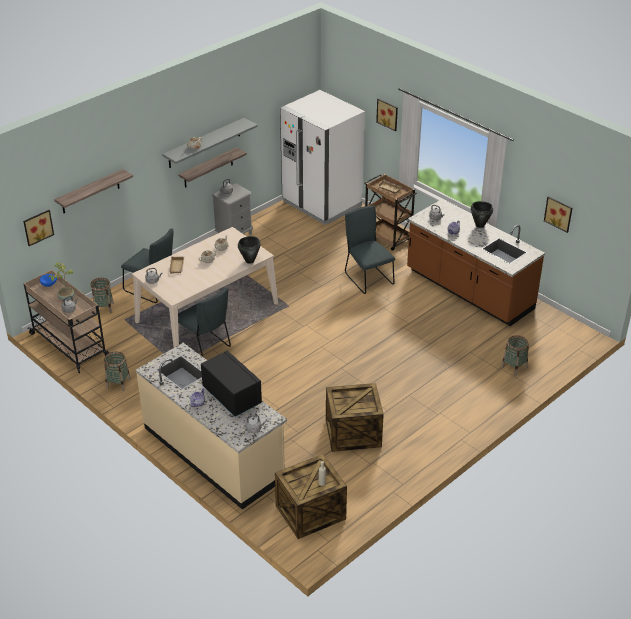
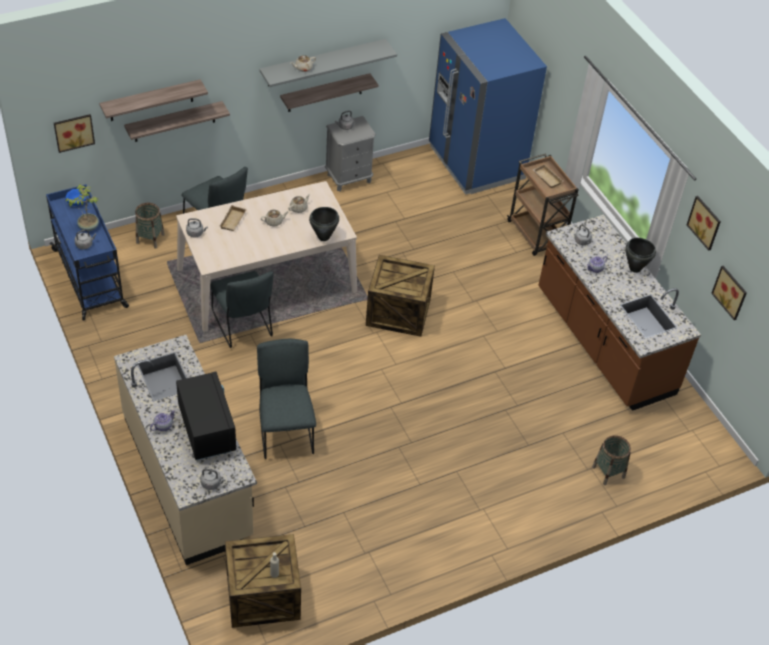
camera: 15 degrees right, 10 degrees up
beige cart [24,270,109,373] -> blue cart [46,184,129,321]
basket [104,351,131,391] -> none
white fridge [280,90,365,225] -> blue fridge [429,18,547,195]
crate [326,383,384,452] -> crate moved to [366,255,435,337]
grey chair [345,205,395,294] -> grey chair moved to [257,339,316,459]
picture [376,98,398,131] -> picture moved to [687,196,721,251]
none -> shelf [124,101,230,142]

